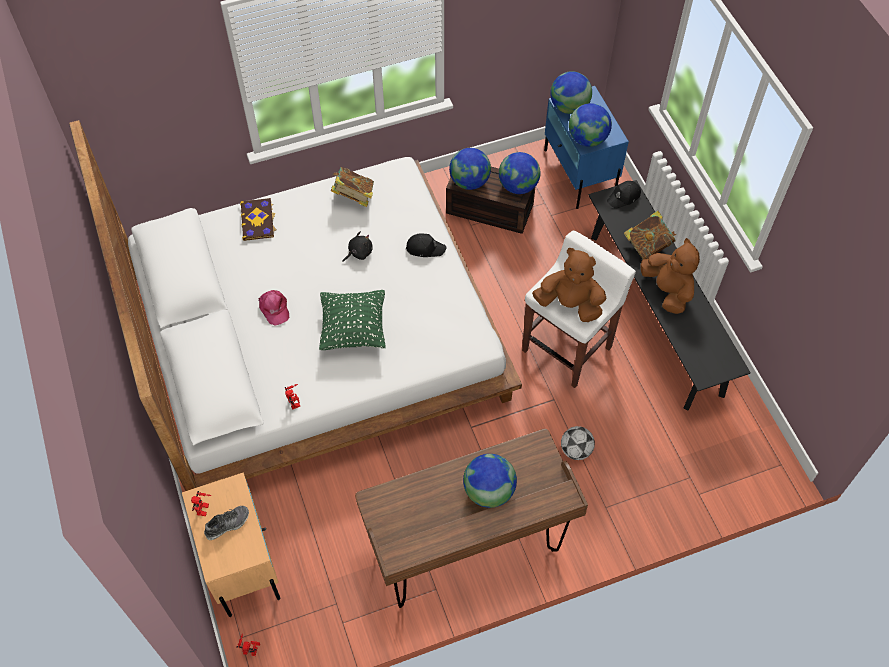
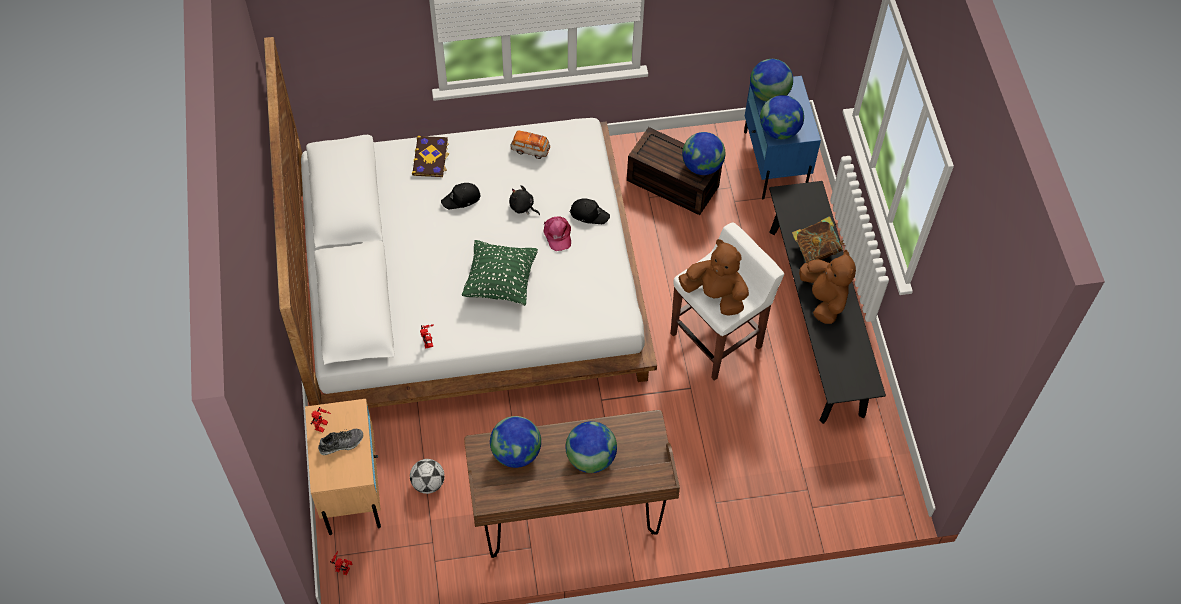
camera: 10 degrees right, 0 degrees up
pink cap [258,290,289,326] -> pink cap moved to [544,216,571,251]
book [331,167,374,207] -> toy car [510,130,550,159]
black plush toy [342,231,373,262] -> black plush toy turned 120 degrees counterclockwise [509,185,540,215]
globe [449,148,491,190] -> globe moved to [490,416,541,468]
football [561,426,595,460] -> football moved to [410,459,445,494]
black cap [607,181,641,209] -> black cap moved to [441,183,480,209]

